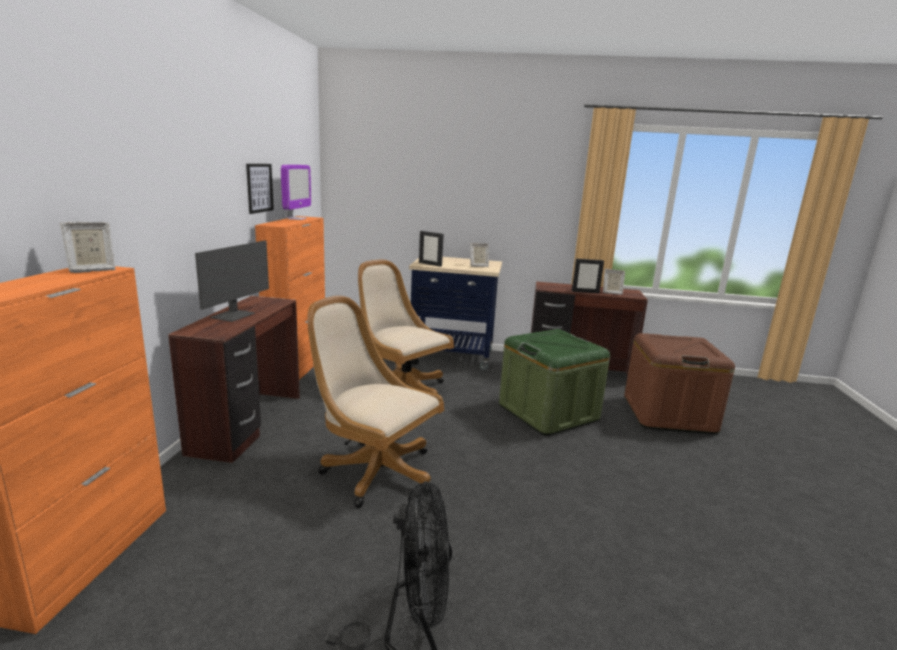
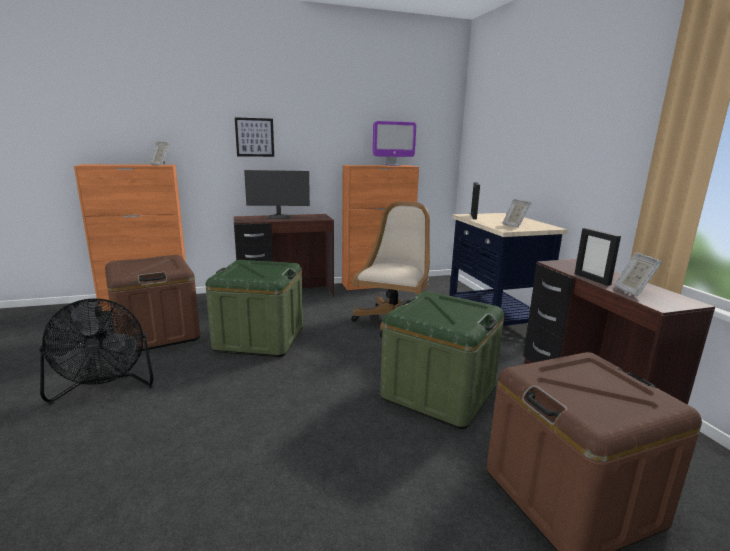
camera: 65 degrees right, 0 degrees up
picture [246,164,274,214] -> picture moved to [235,117,274,157]
office chair [307,296,444,508] -> green storage box [206,260,303,357]
none -> brown storage box [105,255,200,354]

